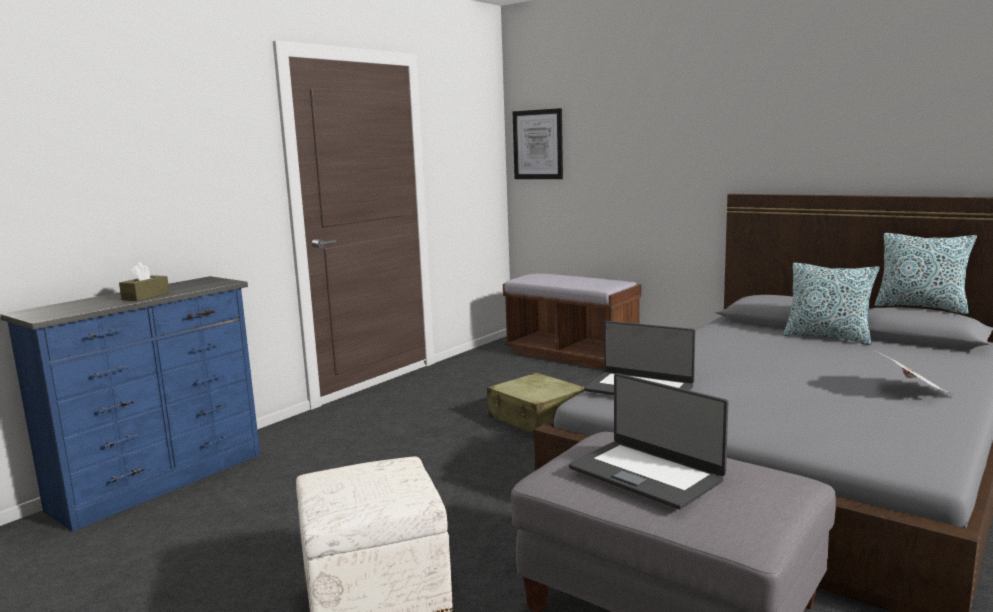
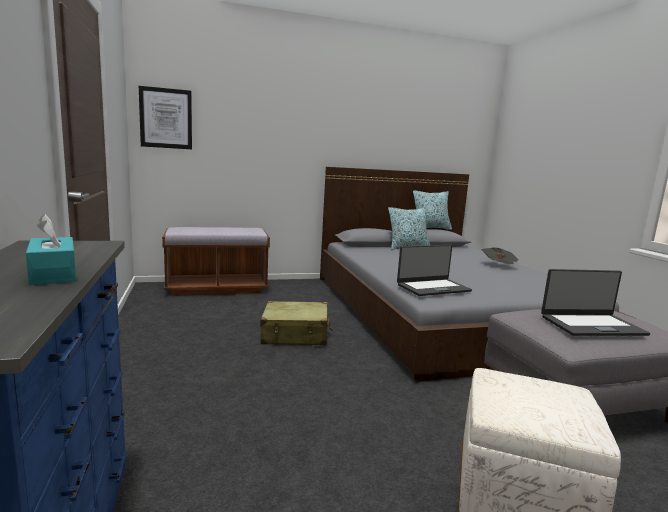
camera: 55 degrees left, 0 degrees up
brown tissue box [119,262,170,301] -> turquoise tissue box [26,214,76,285]

